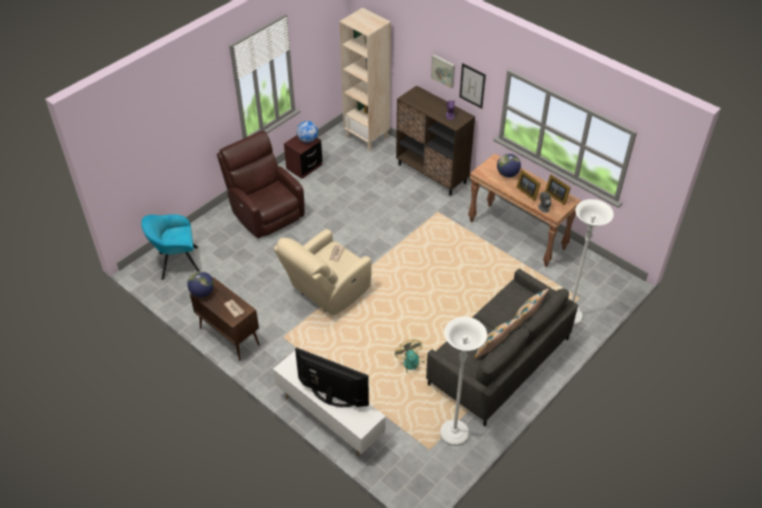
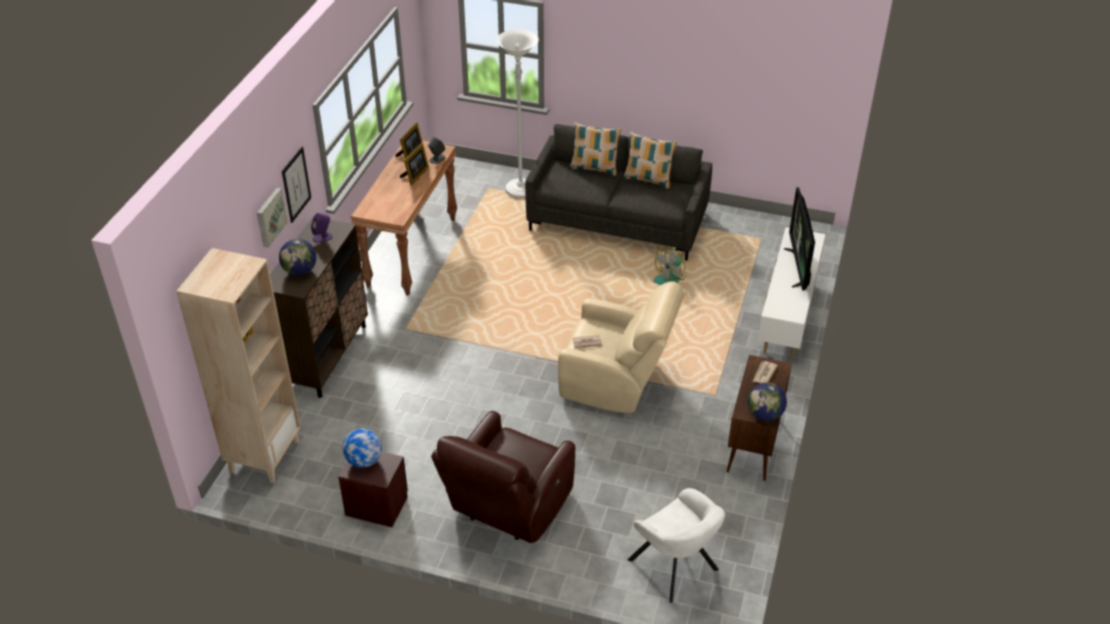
camera: 115 degrees left, 5 degrees down
turquoise armchair [141,214,200,280] -> white armchair [628,488,725,603]
white floor lamp [440,317,487,446] -> none
globe [497,154,521,178] -> globe moved to [279,239,316,276]

